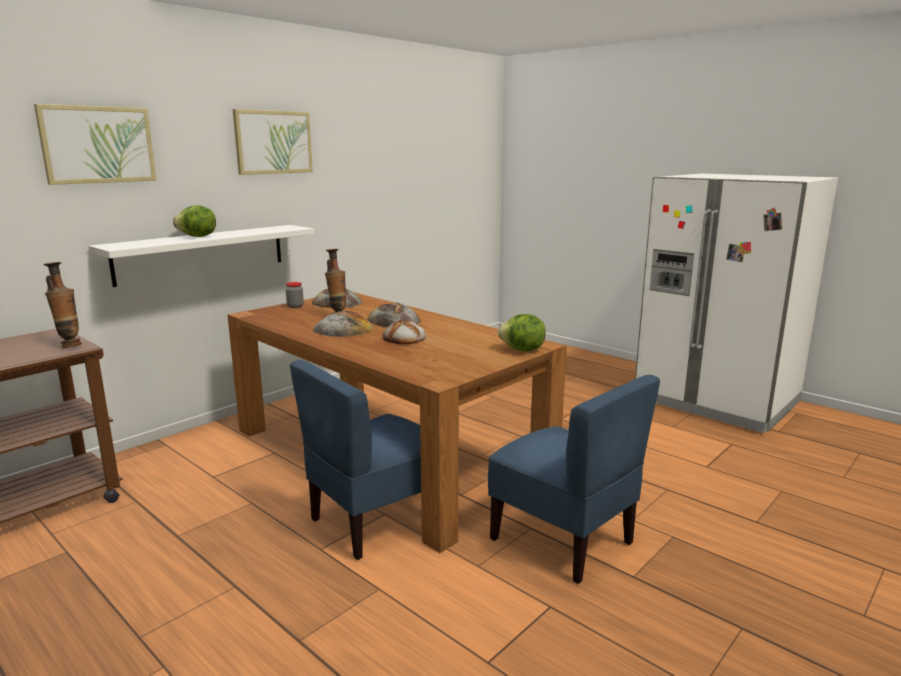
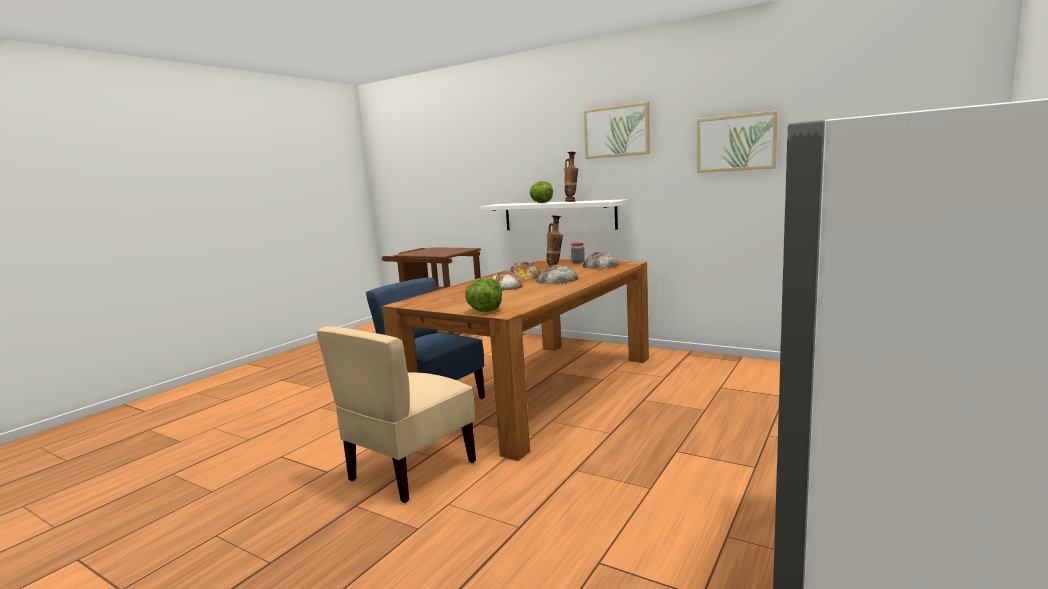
camera: 80 degrees right, 5 degrees down
picture [34,104,156,185] -> picture moved to [697,110,778,173]
vase [43,262,82,348] -> vase moved to [564,152,579,202]
blue chair [488,375,660,584] -> beige chair [316,326,476,503]

